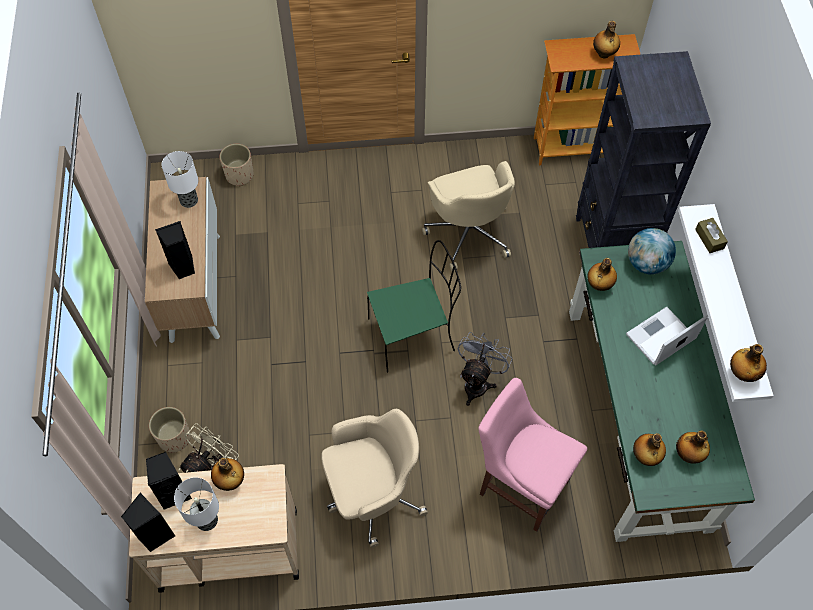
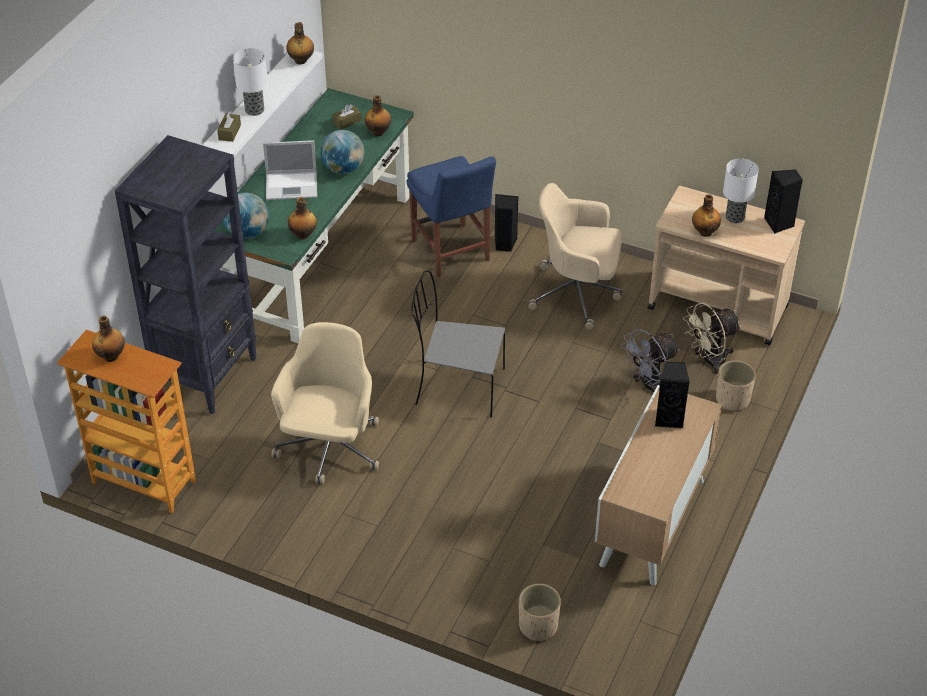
camera: 150 degrees left, 15 degrees down
black speaker [146,452,192,510] -> black speaker moved to [495,194,519,252]
table lamp [162,151,198,208] -> table lamp moved to [233,48,268,116]
green chair [367,240,461,372] -> grey chair [411,270,505,417]
grey fan [458,332,512,406] -> grey fan moved to [620,329,680,392]
pink chair [478,378,587,532] -> blue chair [407,156,496,277]
bottle [676,431,710,464] -> brown tissue box [332,104,362,130]
none -> globe [320,130,365,174]

